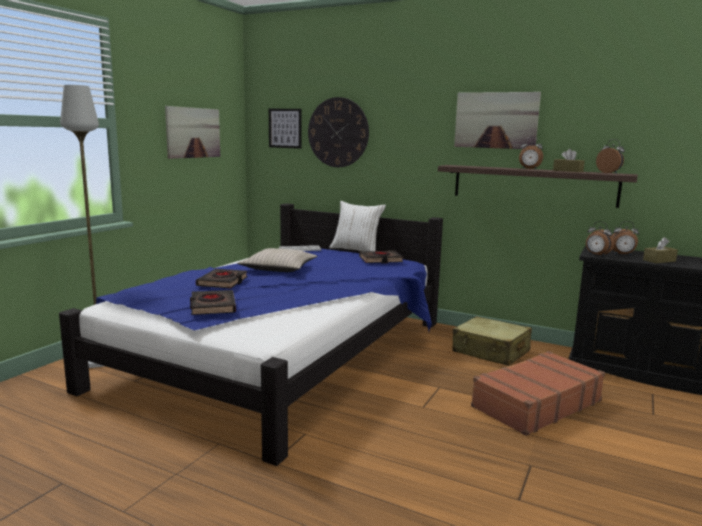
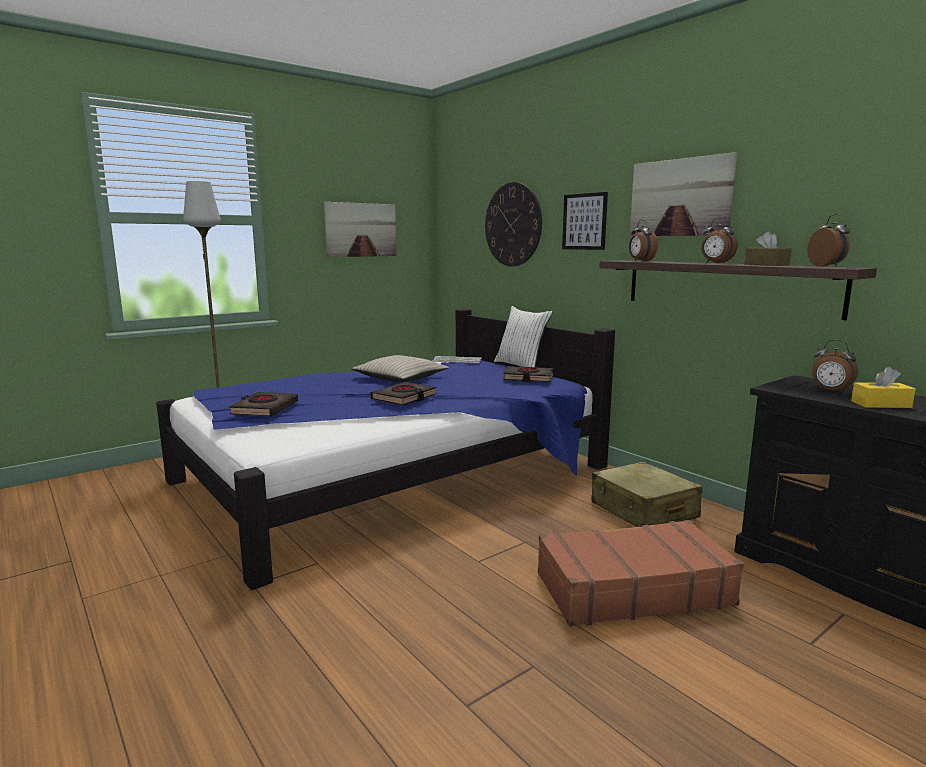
camera: 25 degrees right, 0 degrees up
black book [196,269,248,289] -> black book moved to [370,382,437,406]
picture [269,109,302,149] -> picture moved to [562,192,608,250]
alarm clock [586,221,614,257] -> alarm clock moved to [629,220,658,262]
brown tissue box [643,237,678,263] -> yellow tissue box [851,367,916,408]

